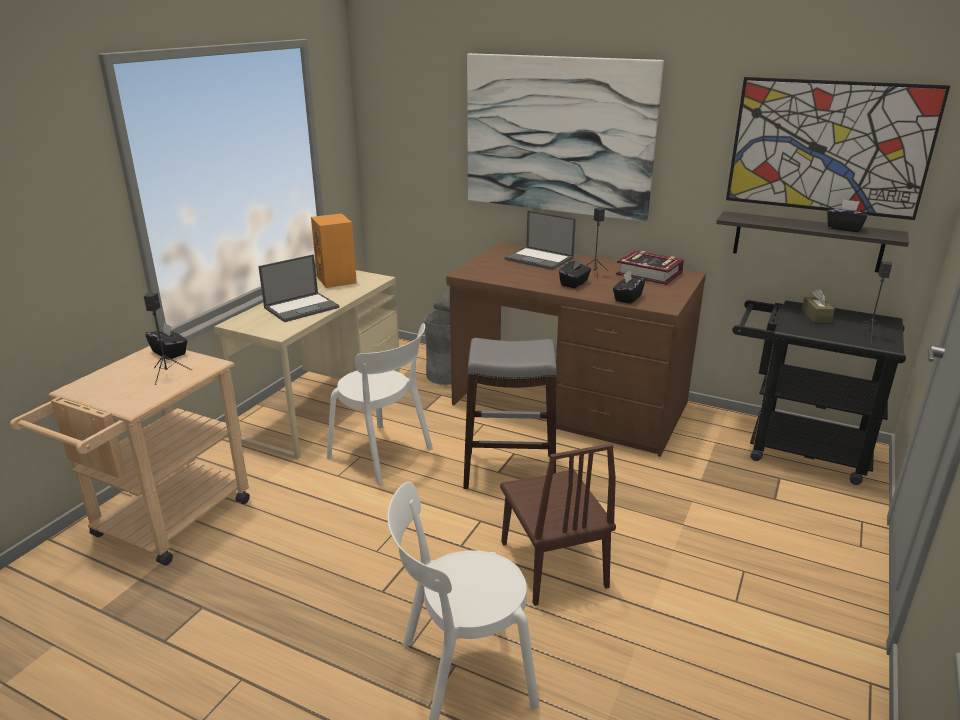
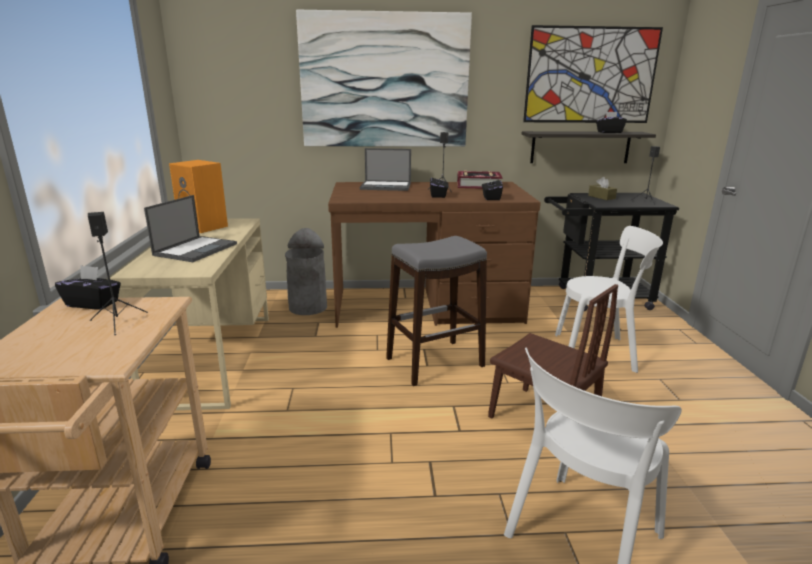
camera: 30 degrees left, 5 degrees down
white chair [327,323,433,484] -> white chair moved to [555,226,663,373]

